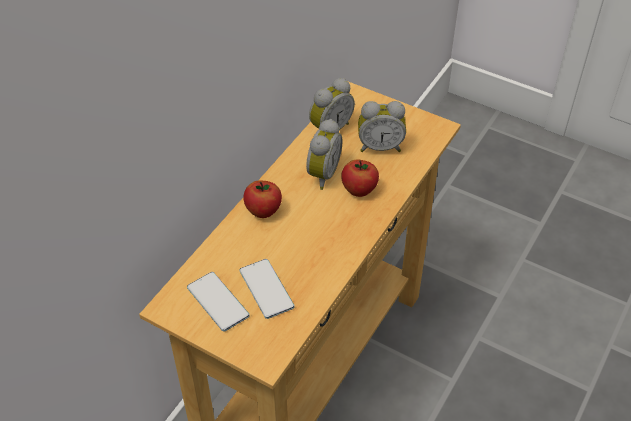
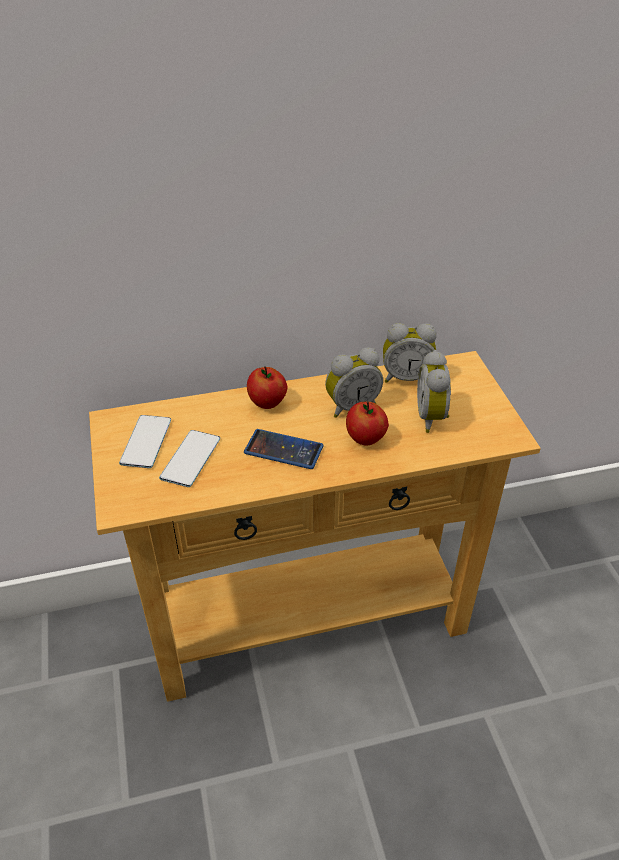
camera: 45 degrees right, 5 degrees down
alarm clock [358,101,406,152] -> alarm clock turned 45 degrees clockwise [417,350,451,433]
none -> phone [244,429,324,469]

